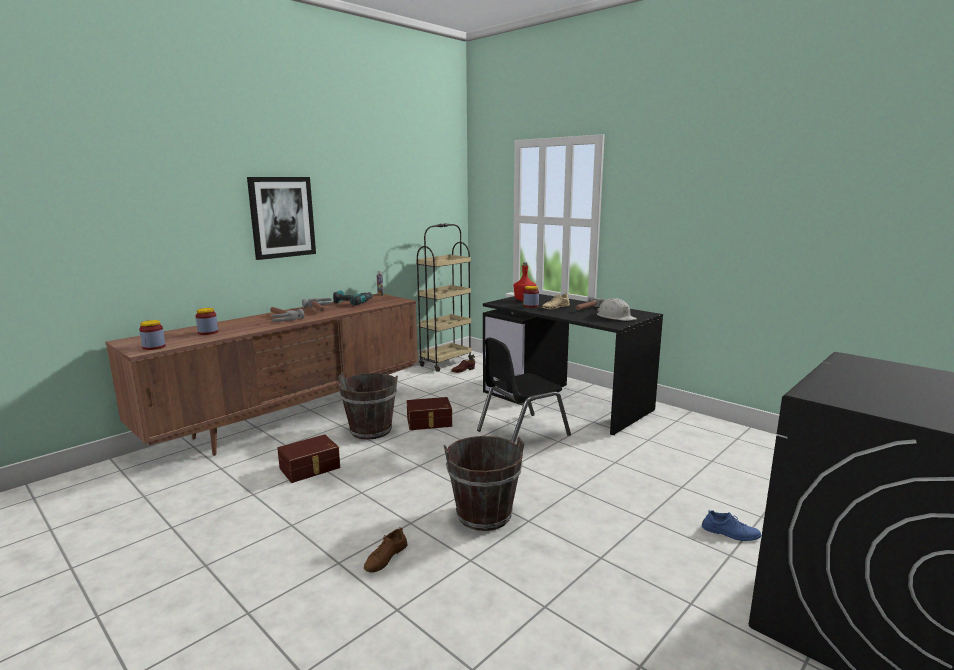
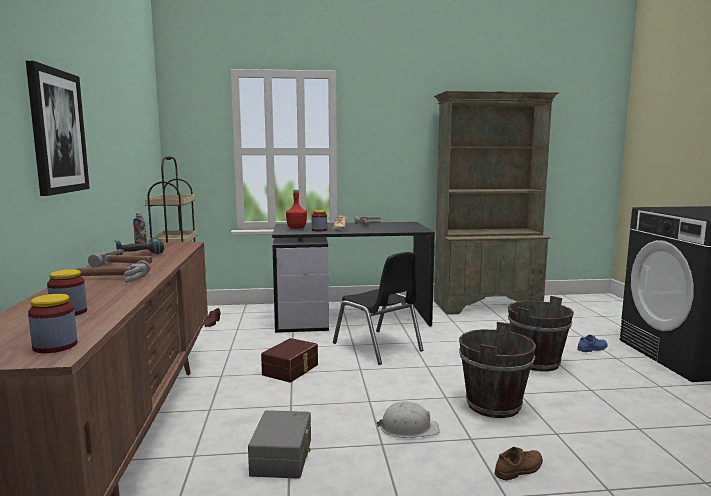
camera: 50 degrees left, 5 degrees down
brown storage box [277,434,340,483] -> grey storage box [248,410,311,479]
brown bucket [338,373,398,440] -> brown bucket moved to [508,296,574,372]
brown shoe [364,527,407,573] -> brown shoe turned 105 degrees counterclockwise [494,447,543,480]
black chair [477,337,571,443] -> black chair turned 45 degrees counterclockwise [333,252,423,365]
white hard hat [597,298,637,321] -> white hard hat moved to [377,401,439,438]
none -> green bookcase [434,91,559,315]

